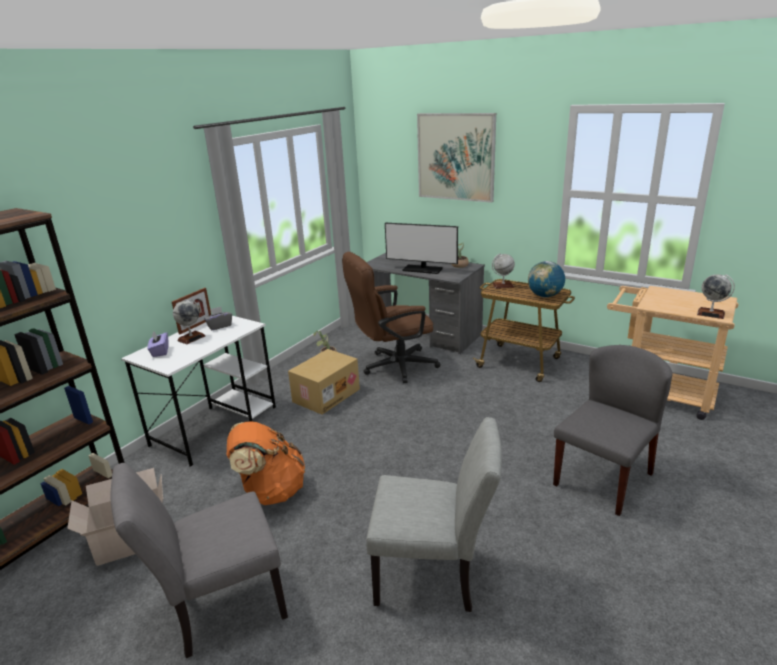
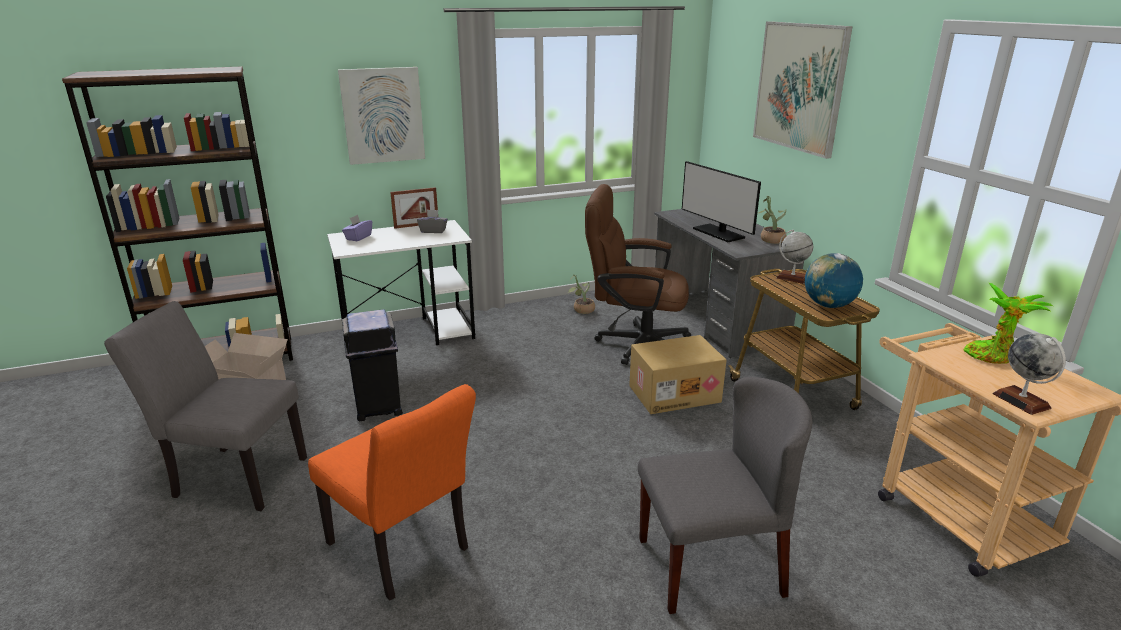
camera: 35 degrees right, 0 degrees up
globe [173,299,206,345] -> none
orange backpack [227,421,305,505] -> black trash can [342,309,403,421]
cardboard box [288,349,360,415] -> cardboard box moved to [629,335,727,414]
grey chair [366,417,502,612] -> orange chair [308,384,476,600]
none -> picture [338,67,425,165]
none -> potted plant [963,283,1053,364]

